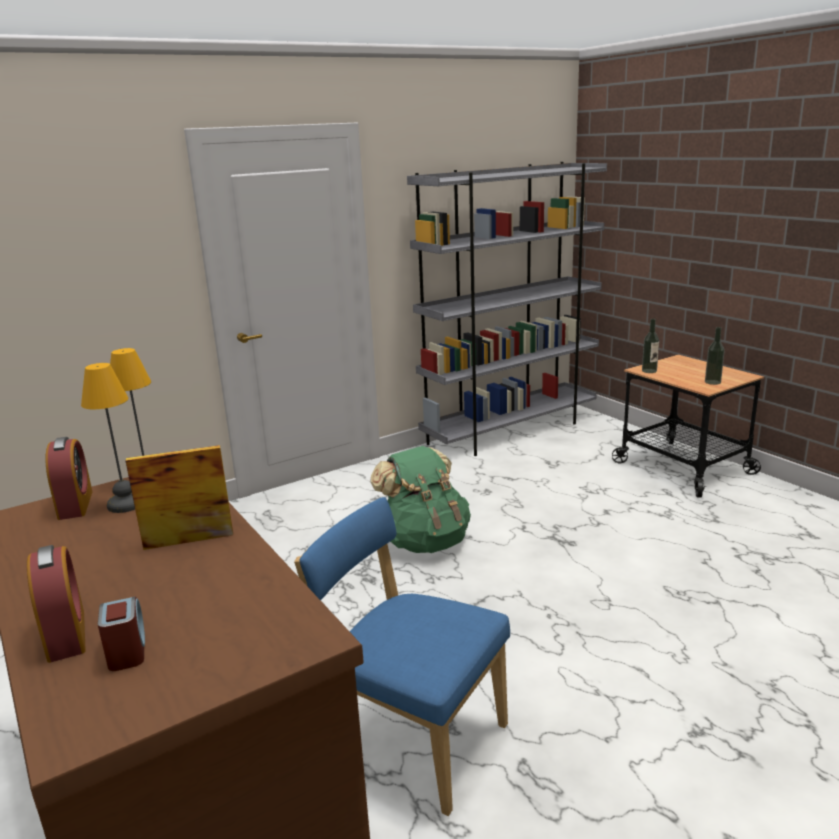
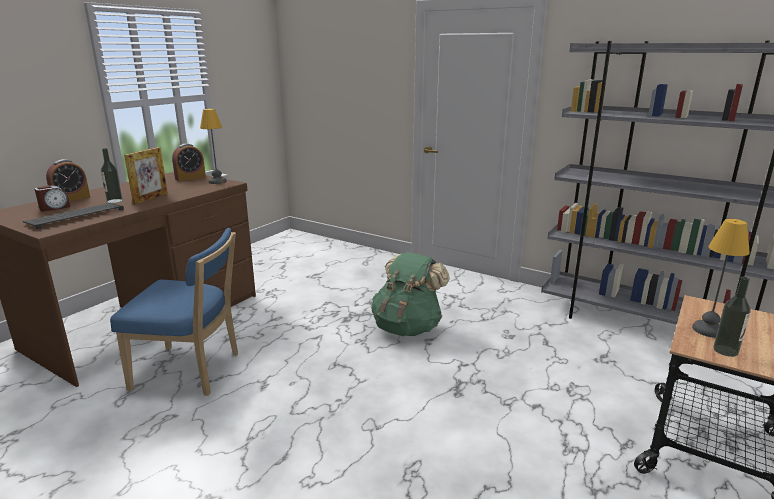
camera: 65 degrees right, 0 degrees up
table lamp [81,363,135,513] -> table lamp moved to [692,219,750,338]
picture frame [125,445,233,550] -> picture frame turned 60 degrees clockwise [124,147,168,204]
blue chair [294,497,510,816] -> blue chair turned 90 degrees clockwise [110,228,238,396]
bottle [642,319,659,373] -> bottle moved to [101,148,123,203]
none -> keyboard [22,203,124,229]

